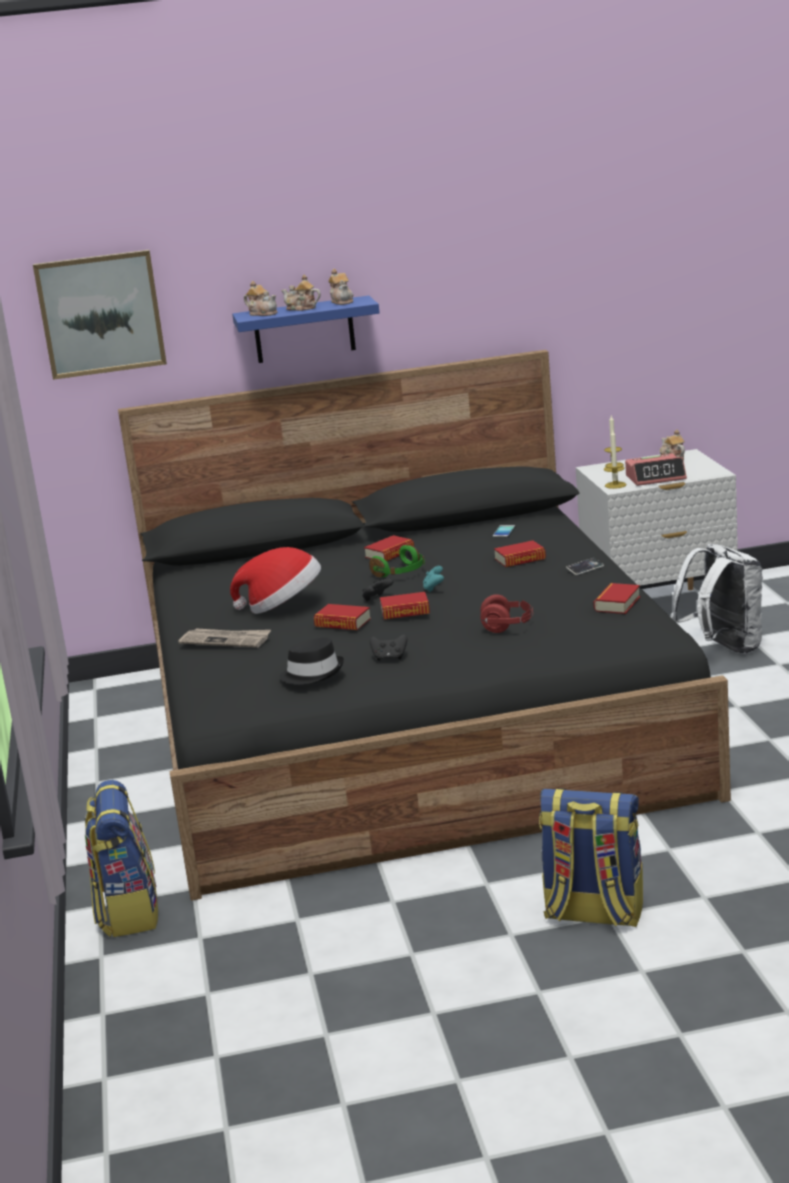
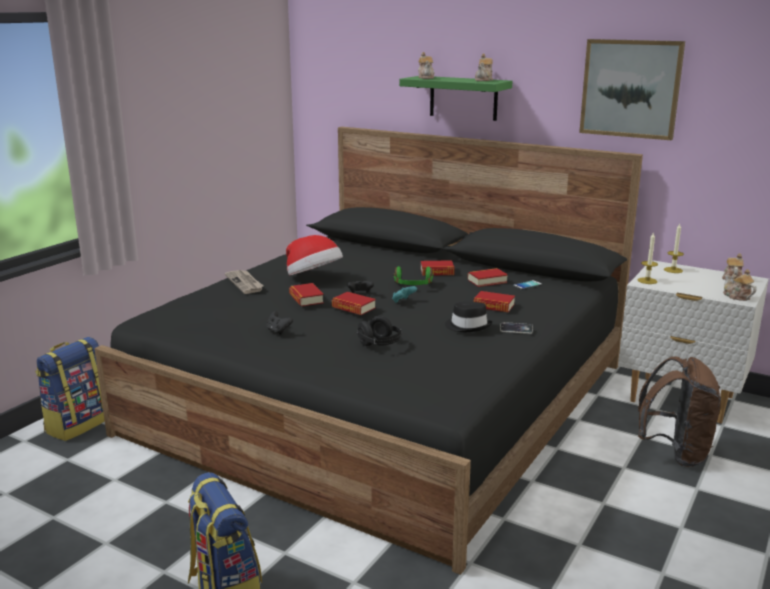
camera: 40 degrees right, 0 degrees up
picture [33,250,167,380] -> picture moved to [579,39,685,140]
blue shelf [232,296,380,363] -> green shelf [399,76,512,121]
black hat [280,637,344,685] -> black hat moved to [445,301,492,332]
teapot [281,274,321,311] -> teapot moved to [723,269,757,301]
red headphones [480,594,533,633] -> black headphones [356,316,402,346]
book [594,583,640,614] -> book moved to [468,268,508,287]
alarm clock [625,453,687,486] -> none
white backpack [671,544,763,654] -> brown backpack [638,356,721,467]

